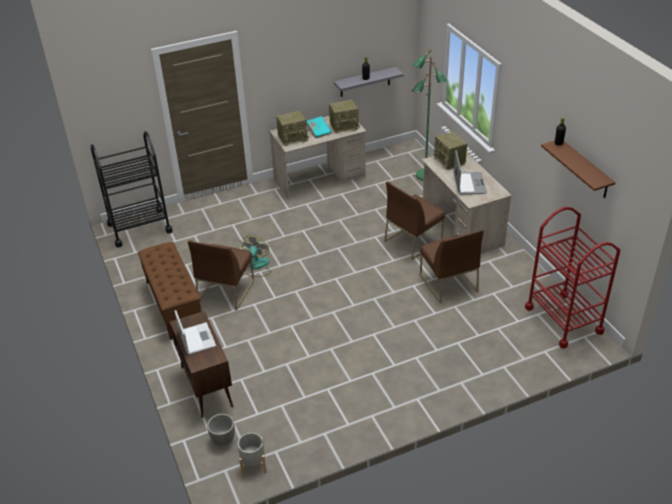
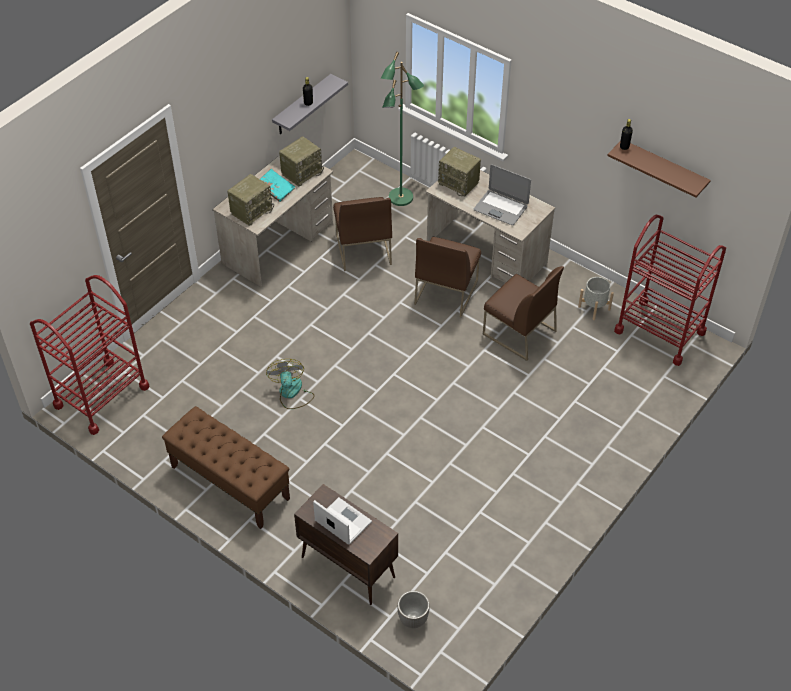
camera: 30 degrees left, 10 degrees up
black cart [91,131,173,248] -> red cart [30,275,150,435]
brown chair [188,240,254,311] -> brown chair moved to [333,197,392,271]
grey planter [238,433,267,476] -> grey planter moved to [578,277,614,320]
laptop [454,150,487,195] -> laptop turned 150 degrees clockwise [474,164,531,225]

